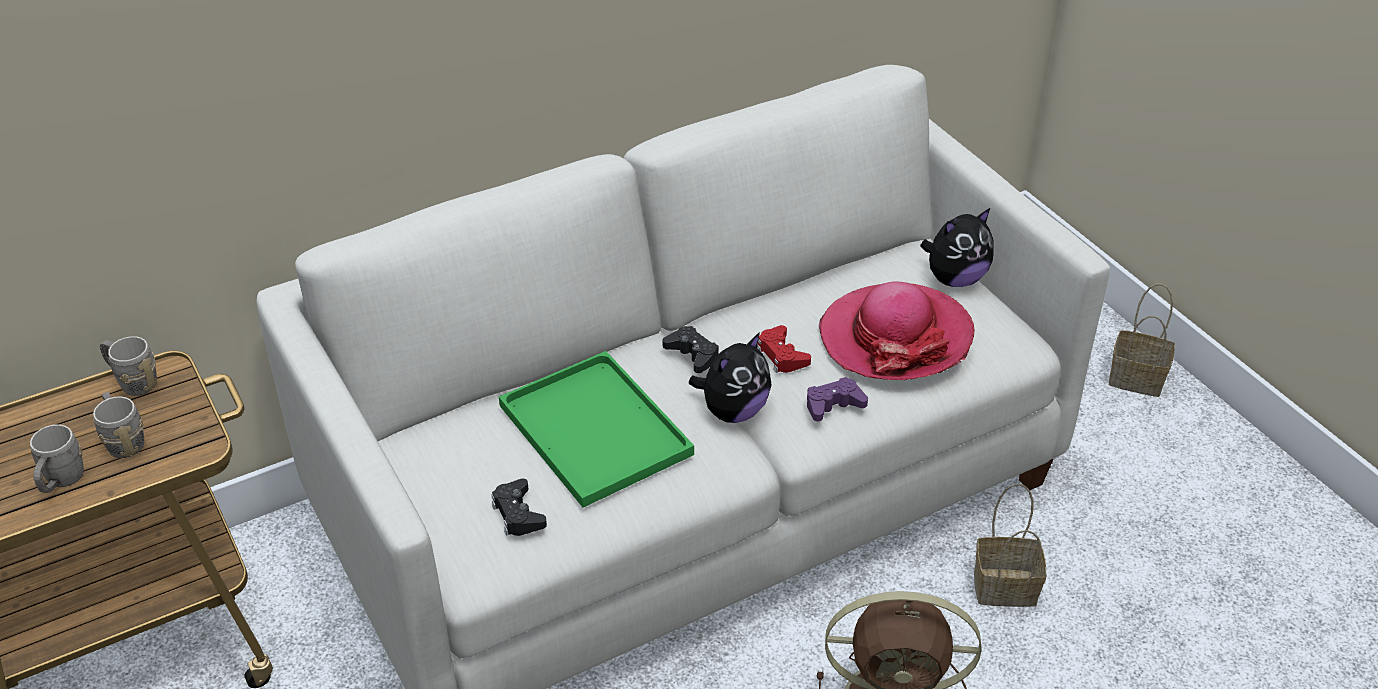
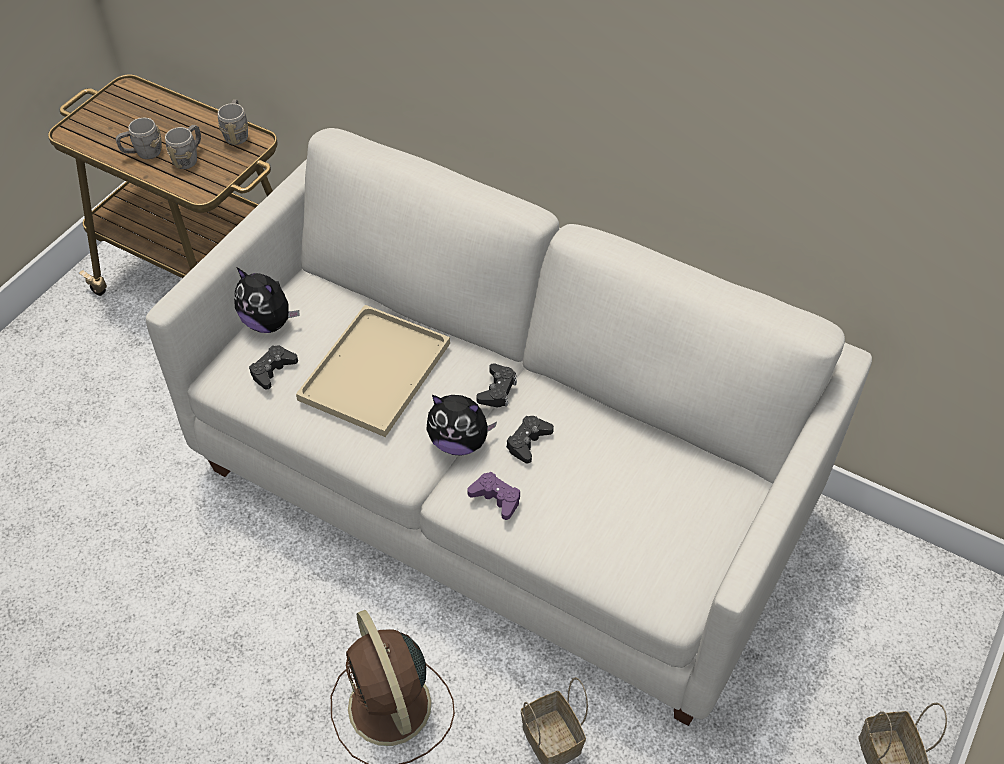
camera: 60 degrees right, 10 degrees up
green tray [499,351,694,508] -> beige tray [296,305,450,437]
red game controller [757,325,811,373] -> black game controller [506,416,554,464]
hat [818,281,974,380] -> none
plush toy [920,208,994,287] -> plush toy moved to [234,267,299,333]

